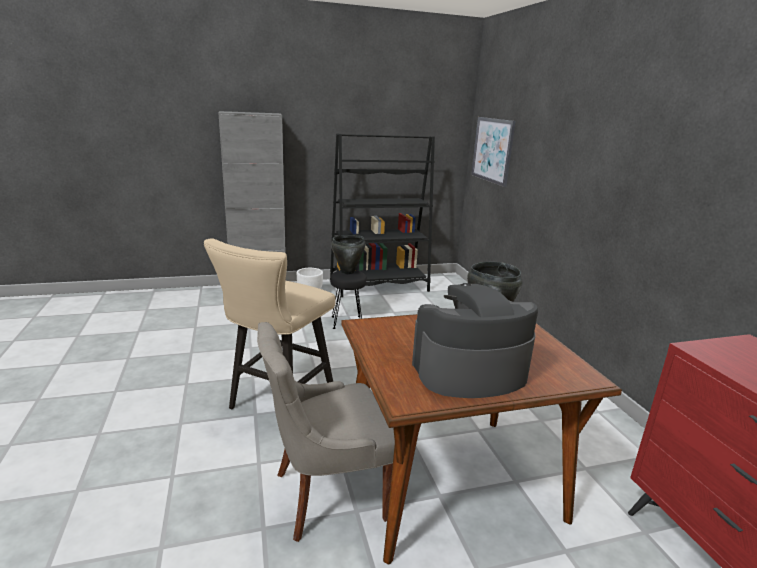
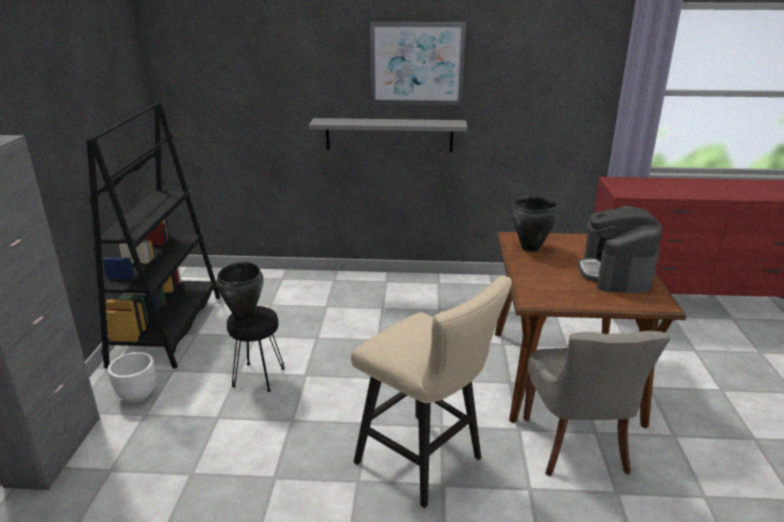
camera: 70 degrees left, 5 degrees up
picture [471,117,516,187] -> picture moved to [370,22,466,105]
none -> grey shelf [309,118,467,152]

